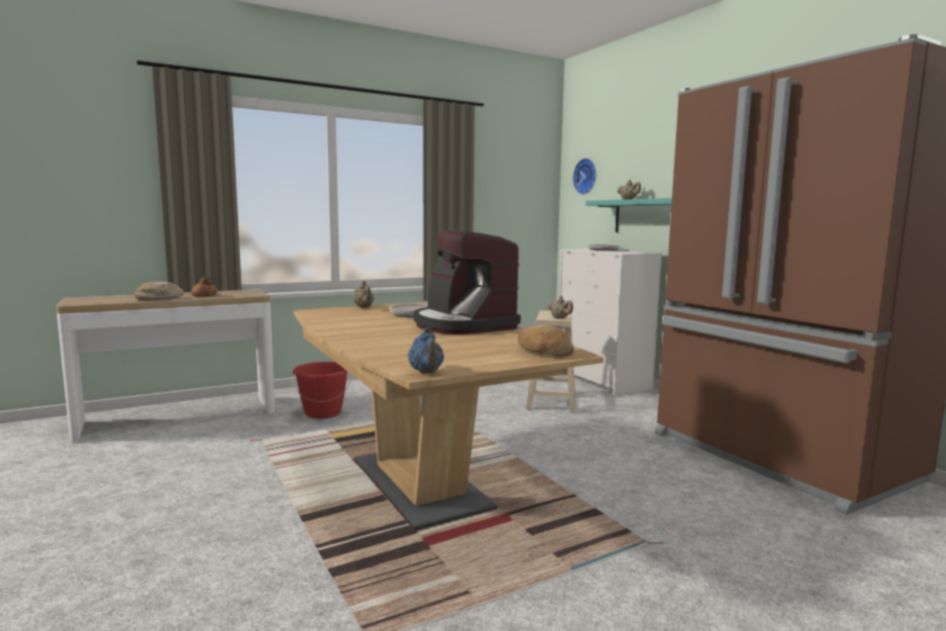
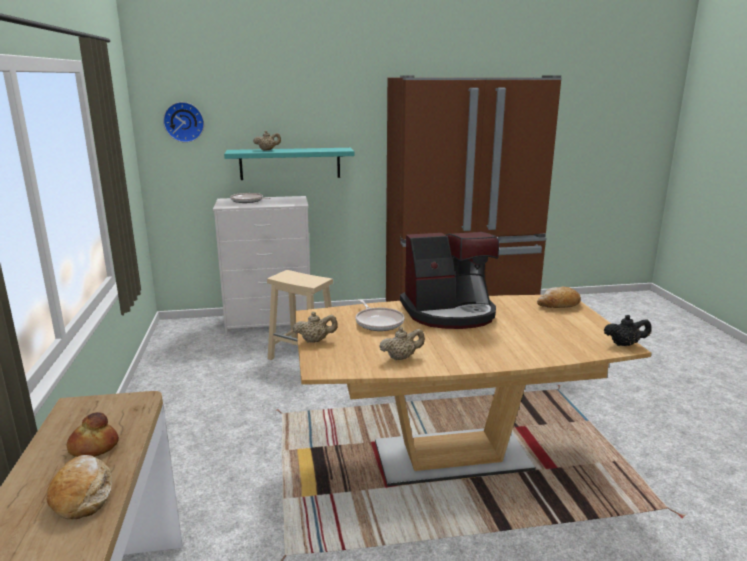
camera: 70 degrees left, 10 degrees up
red bucket [292,362,352,419] -> none
blue teapot [408,327,444,373] -> black teapot [604,315,651,346]
beige teapot [548,296,573,319] -> beige teapot moved to [379,327,425,360]

